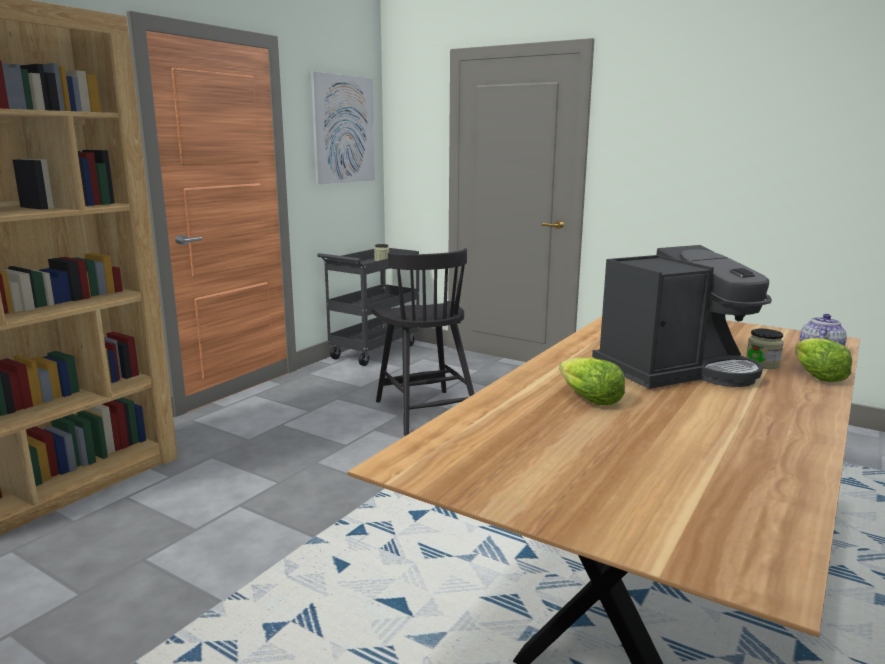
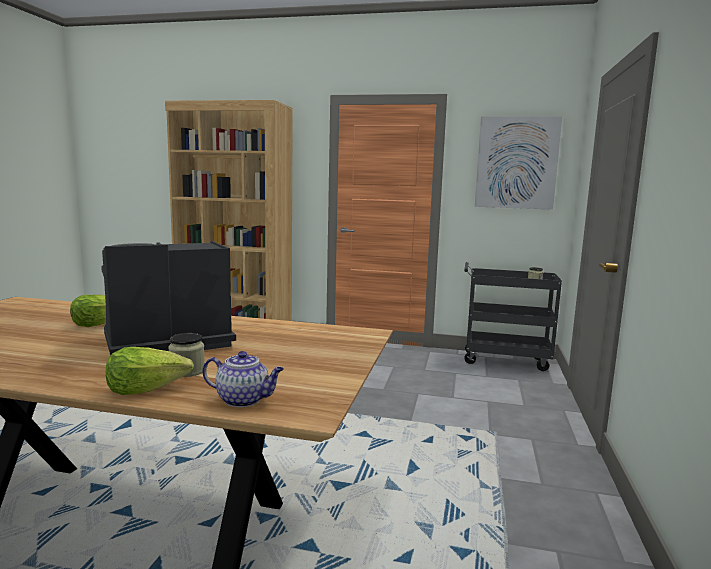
camera: 70 degrees right, 5 degrees down
black chair [372,248,475,436] -> none
coffee machine [592,245,772,389] -> coffee machine turned 105 degrees clockwise [102,241,236,355]

